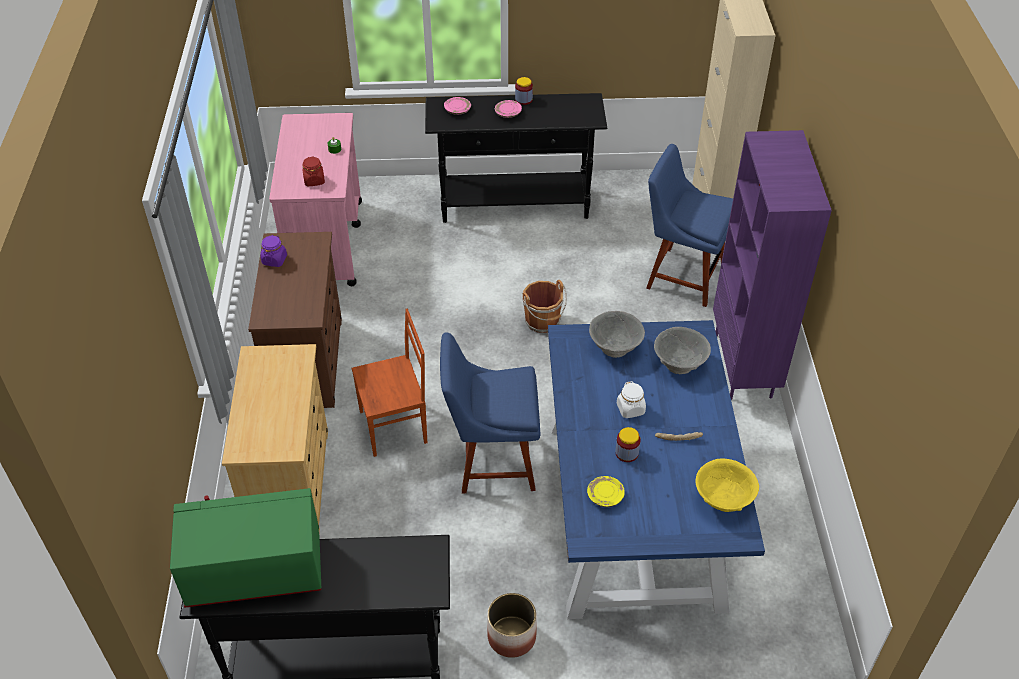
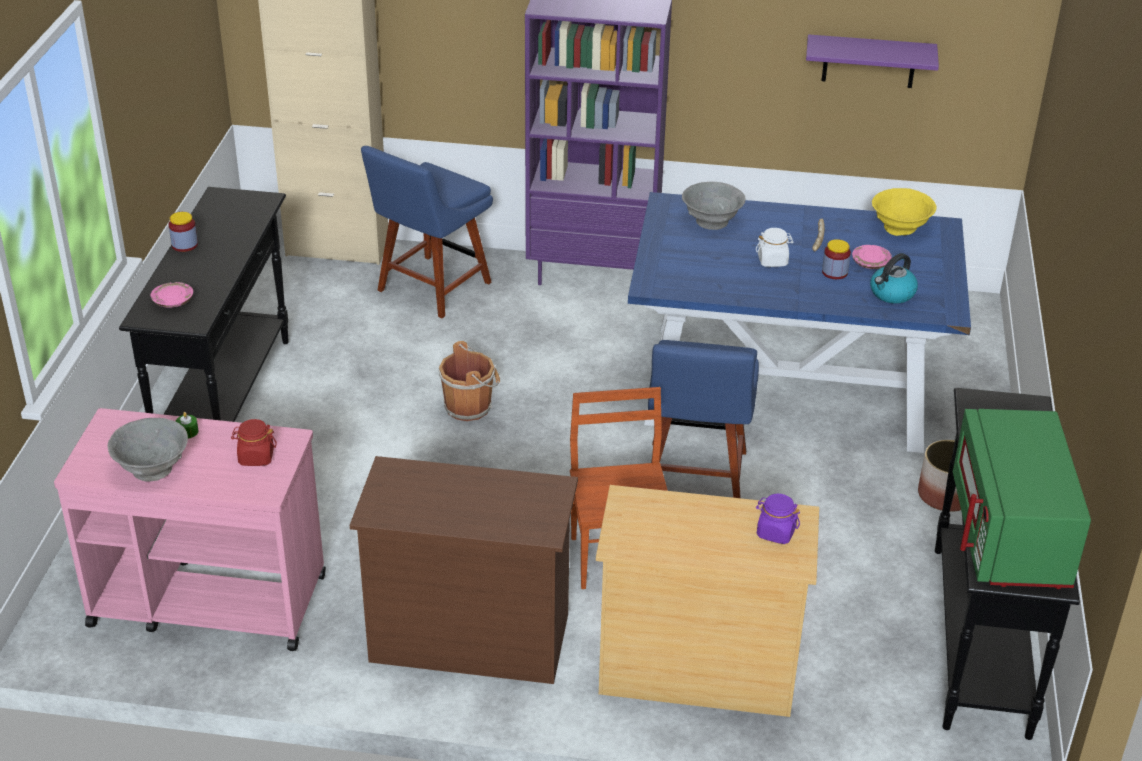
camera: 80 degrees left, 10 degrees down
purple jar [260,235,287,267] -> purple jar moved to [756,494,800,544]
pink plate [495,100,522,118] -> pink plate moved to [852,245,892,269]
yellow plate [587,476,625,507] -> kettle [870,253,918,304]
grey bowl [589,311,645,358] -> grey bowl moved to [107,418,188,482]
none -> purple shelf [806,34,939,88]

